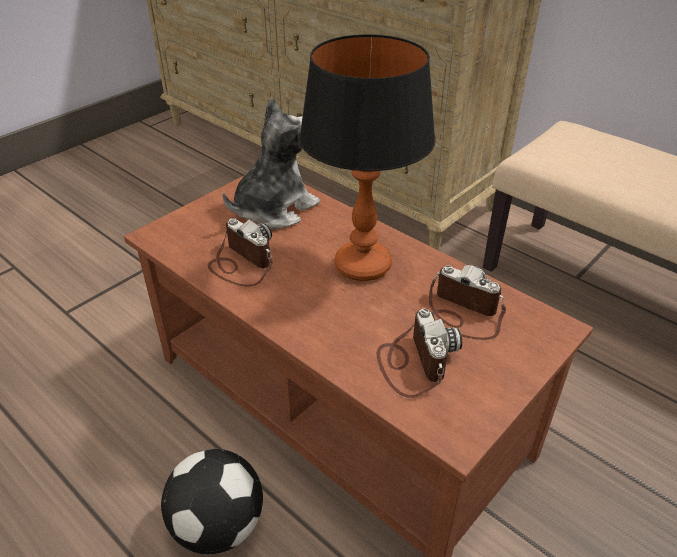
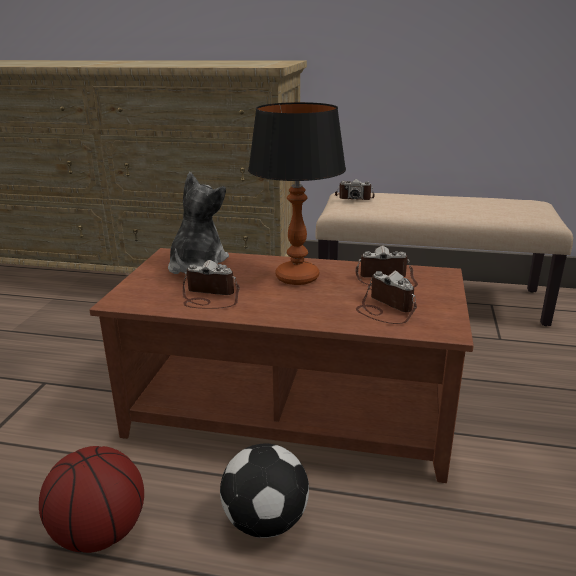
camera: 30 degrees left, 15 degrees down
none -> basketball [39,446,144,553]
none -> camera [335,179,374,200]

